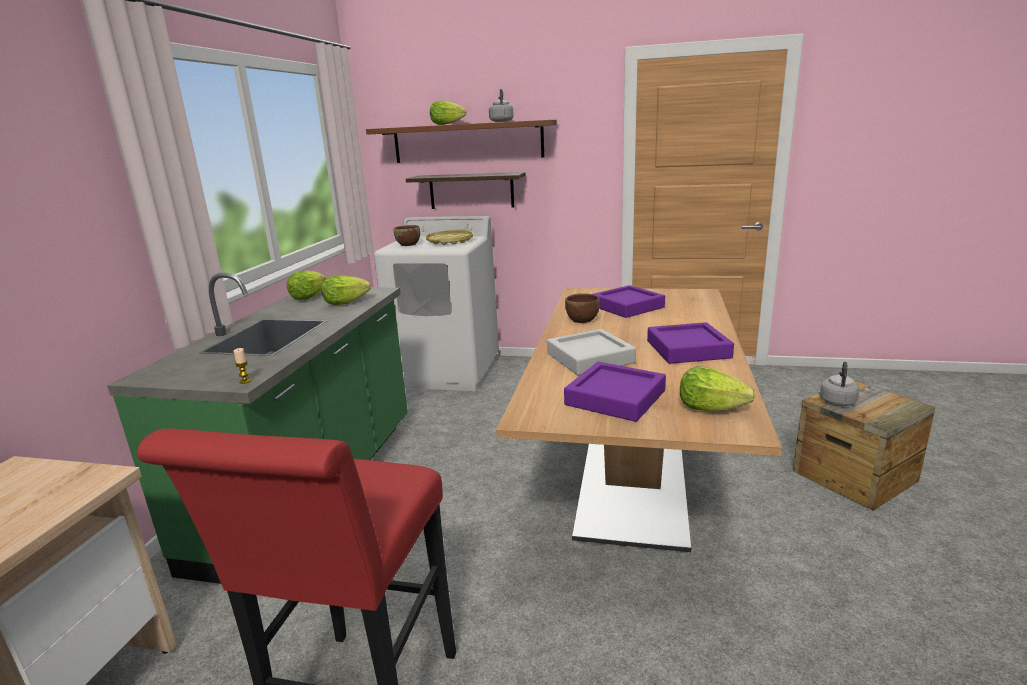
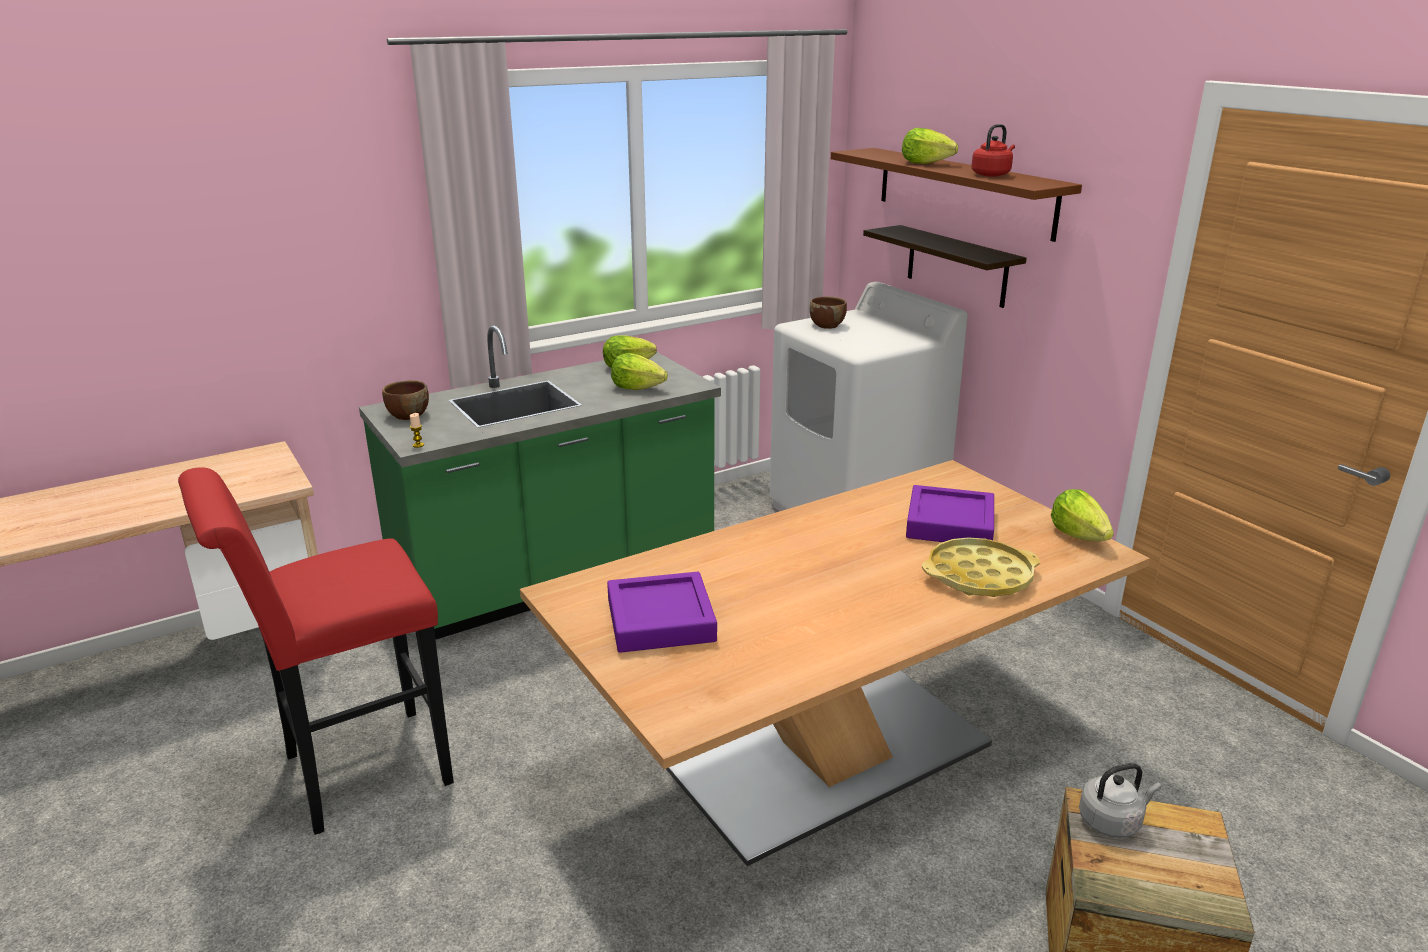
camera: 45 degrees right, 5 degrees up
yellow tray [426,229,473,245] -> yellow tray moved to [922,537,1040,597]
grey kettle [489,89,513,122] -> red kettle [971,124,1015,177]
grey tray [547,329,636,376] -> none
brown bowl [565,293,600,323] -> brown bowl moved to [382,380,429,420]
purple tray [647,322,734,364] -> none
lettuce [680,366,755,412] -> lettuce moved to [1051,489,1114,541]

